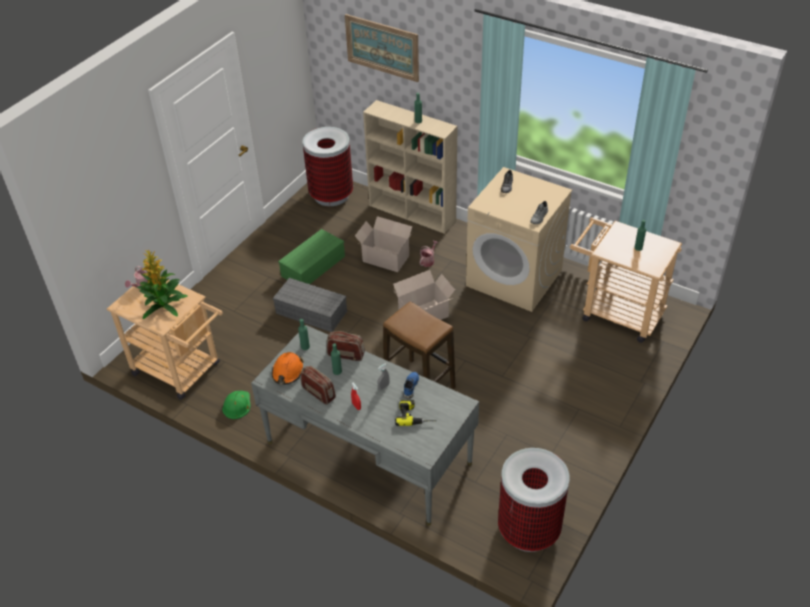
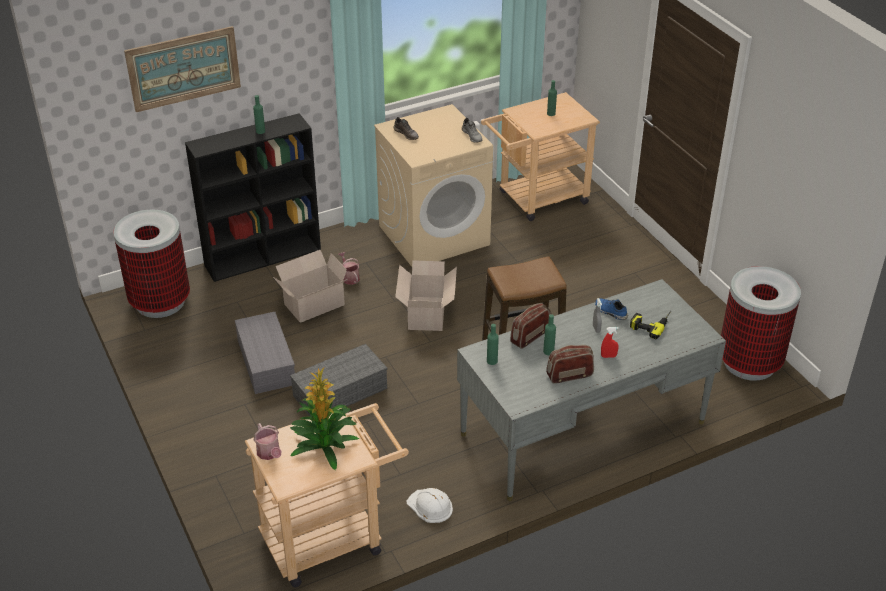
camera: 60 degrees left, 5 degrees down
green hard hat [222,391,251,419] -> white hard hat [406,488,453,523]
orange hard hat [272,352,304,385] -> none
green storage box [278,229,345,284] -> grey storage box [235,312,295,394]
beige bookcase [363,100,458,234] -> black bookcase [185,113,321,282]

